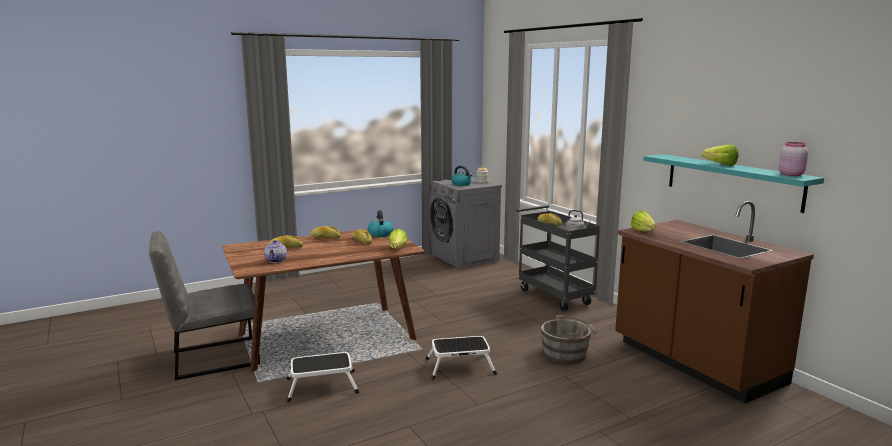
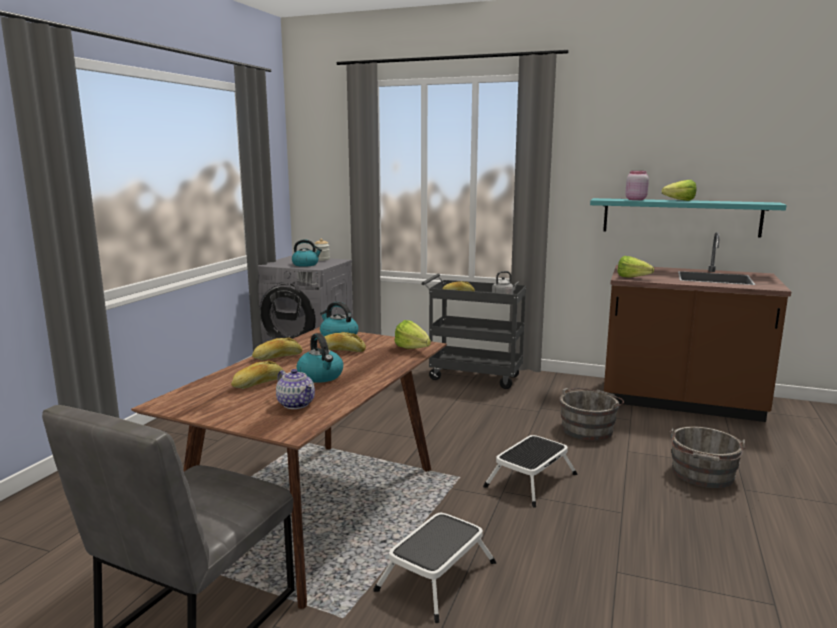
camera: 40 degrees left, 0 degrees up
pink jar [779,142,808,176] -> pink jar moved to [625,171,649,200]
none -> kettle [296,333,343,383]
none -> grey bucket [670,426,746,488]

